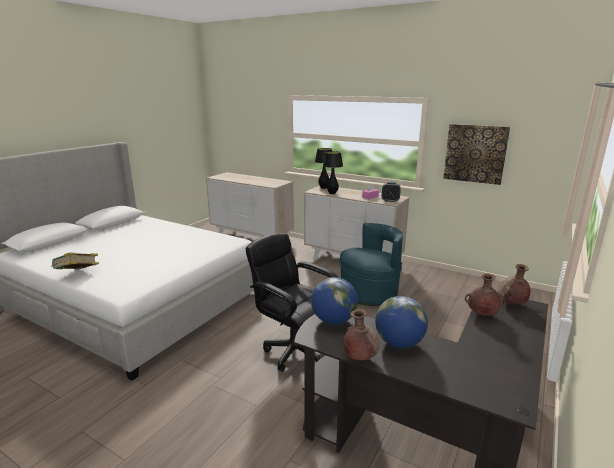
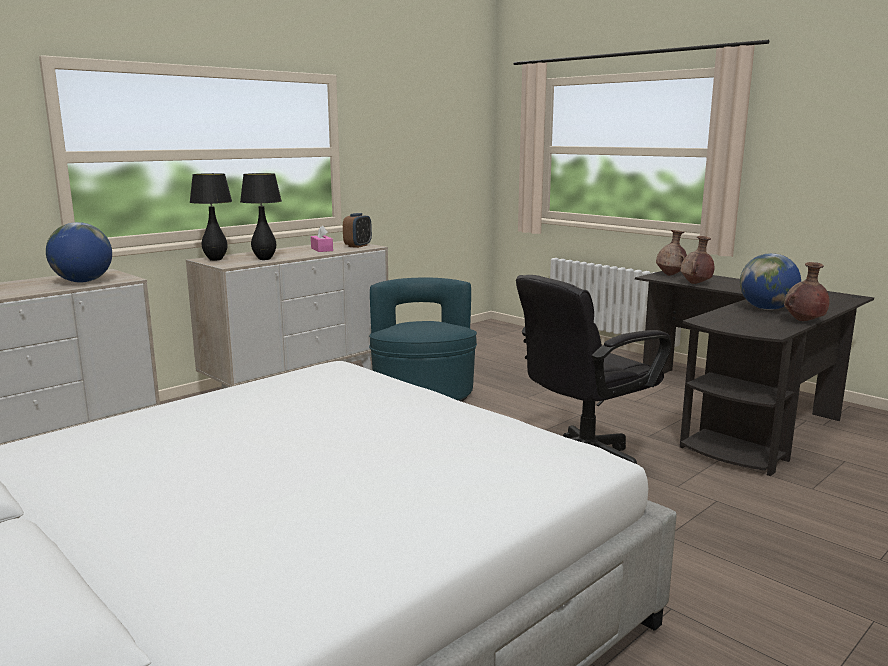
camera: 75 degrees left, 5 degrees down
book [51,252,99,269] -> none
globe [311,277,358,325] -> globe moved to [46,222,112,283]
picture [443,124,510,185] -> none

